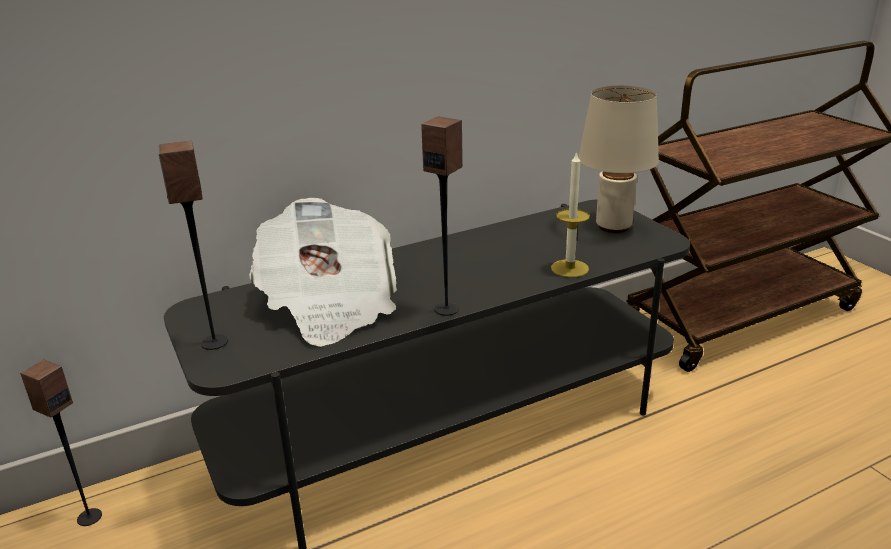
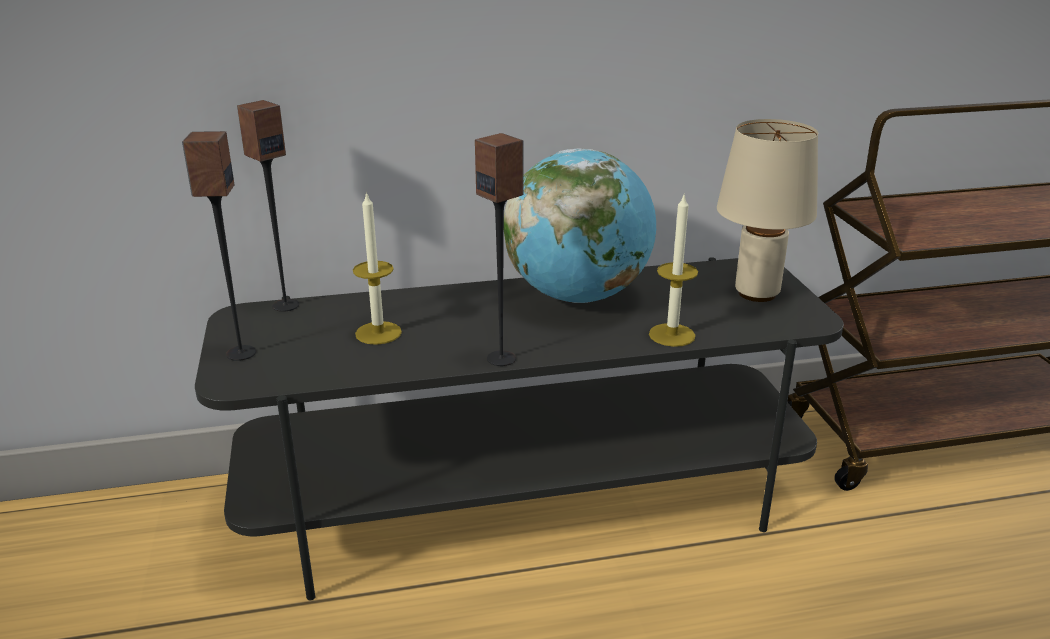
camera: 15 degrees right, 0 degrees up
speaker [20,360,102,526] -> speaker moved to [237,100,299,312]
newspaper [249,198,397,347] -> candle [353,191,402,345]
none -> globe [504,148,656,303]

